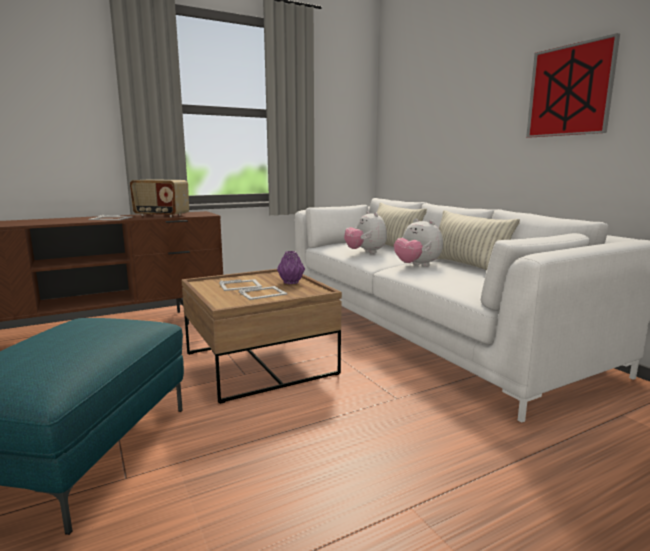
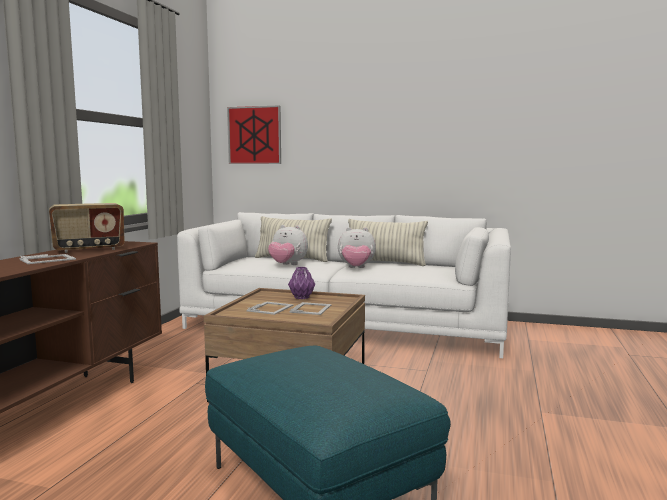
camera: 45 degrees left, 5 degrees down
picture [526,33,620,138] -> picture moved to [227,105,281,164]

